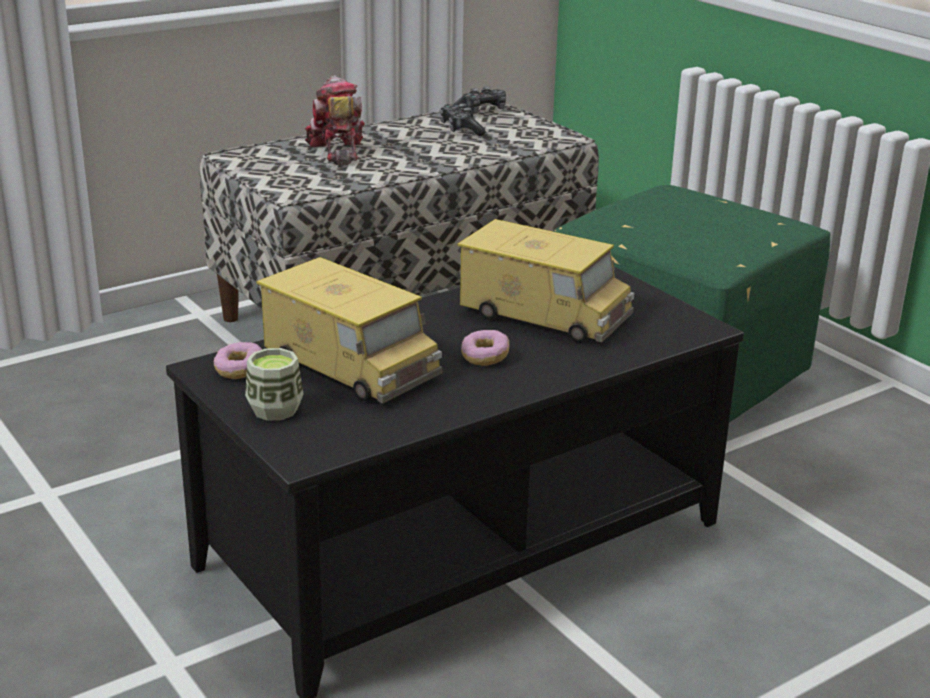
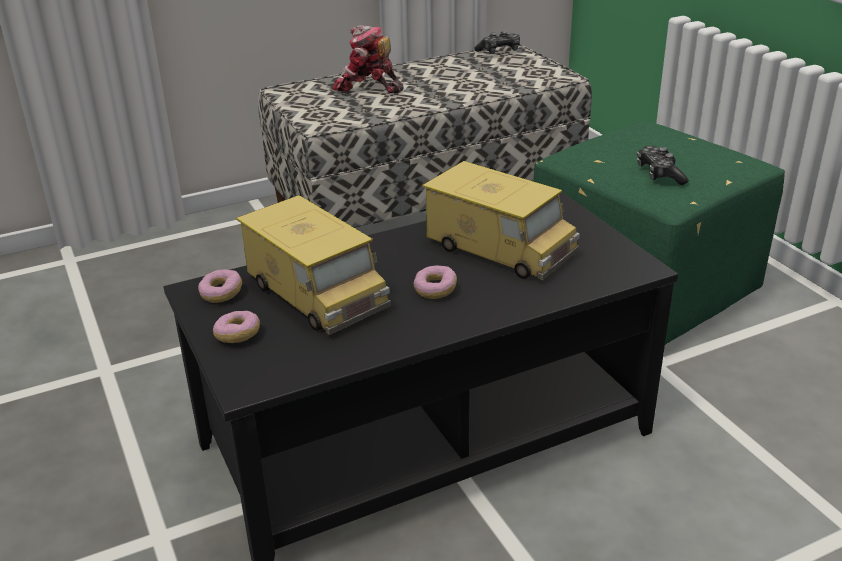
camera: 10 degrees right, 5 degrees up
cup [245,348,304,421] -> donut [213,311,260,343]
toy robot [305,75,365,165] -> toy robot turned 60 degrees counterclockwise [332,25,404,94]
game controller [439,103,486,136] -> game controller moved to [637,146,689,185]

